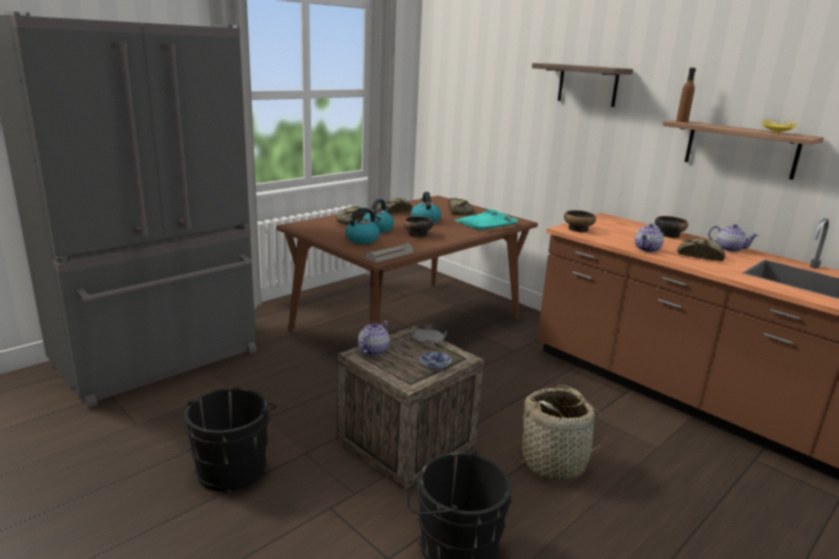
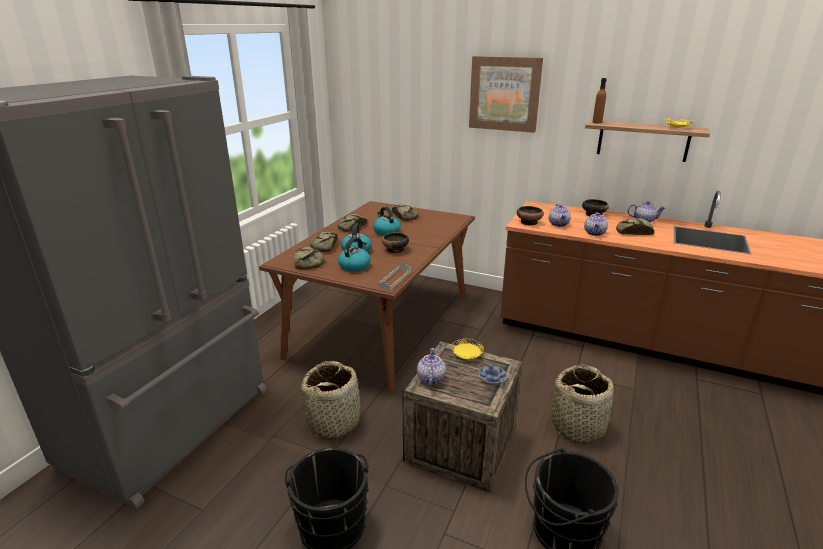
camera: 20 degrees left, 5 degrees up
grey plate [411,324,447,344] -> yellow plate [451,339,484,359]
turquoise tray [455,209,518,231] -> none
shelf [532,63,633,107] -> picture [469,56,543,133]
none -> bread [294,247,325,269]
none -> basket [301,361,360,439]
none -> teapot [549,204,571,227]

